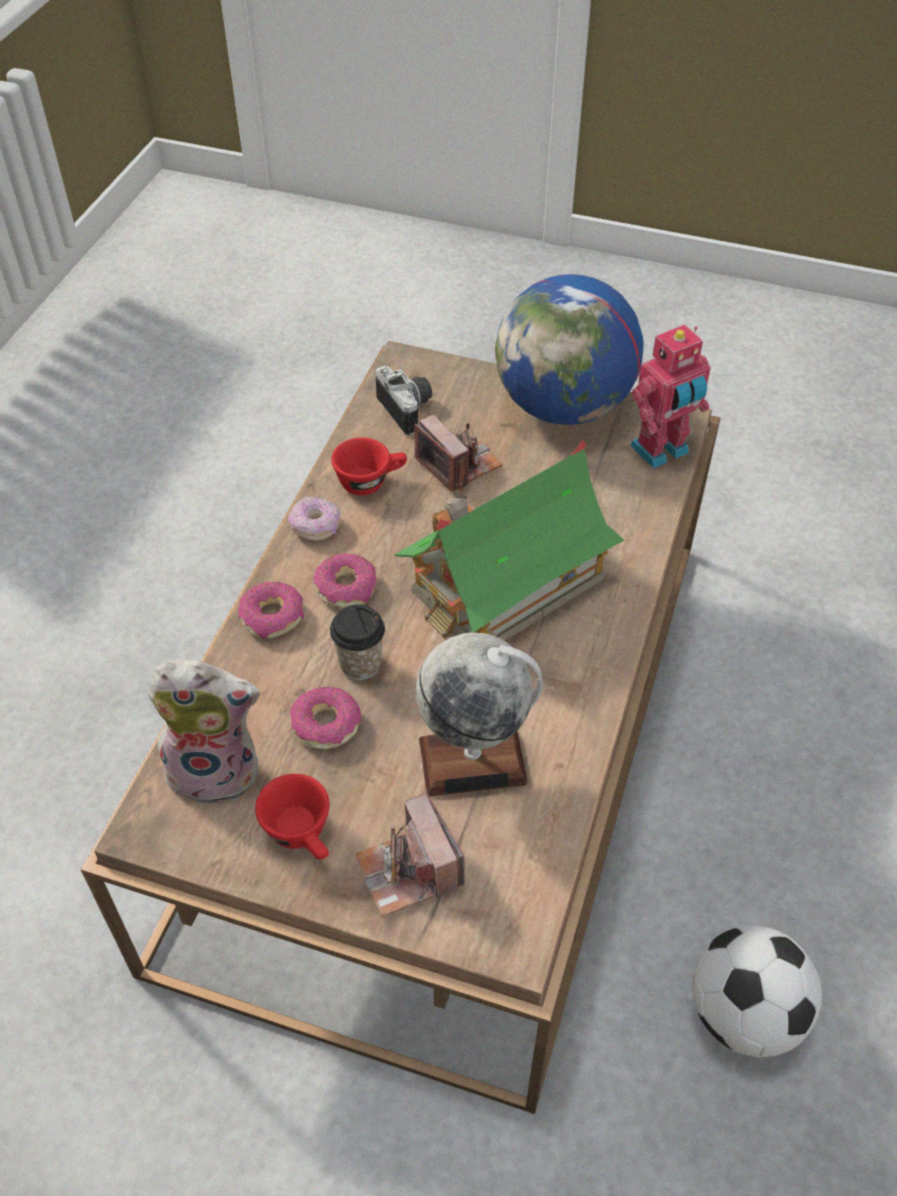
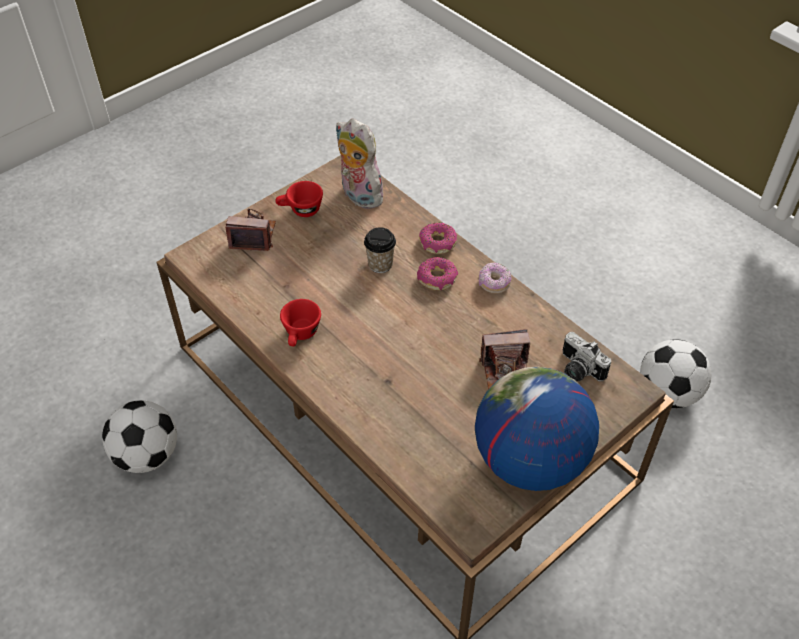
camera: 120 degrees right, 0 degrees up
plush toy [148,659,260,805] -> plush toy turned 105 degrees clockwise [336,118,383,209]
donut [290,687,362,749] -> none
red cup [331,437,407,495] -> red cup moved to [280,299,321,347]
camera [376,366,432,435] -> camera turned 45 degrees clockwise [563,332,611,381]
toy house [395,440,624,641] -> none
globe [416,633,543,796] -> none
toy robot [630,324,711,469] -> none
none -> football [640,339,711,408]

